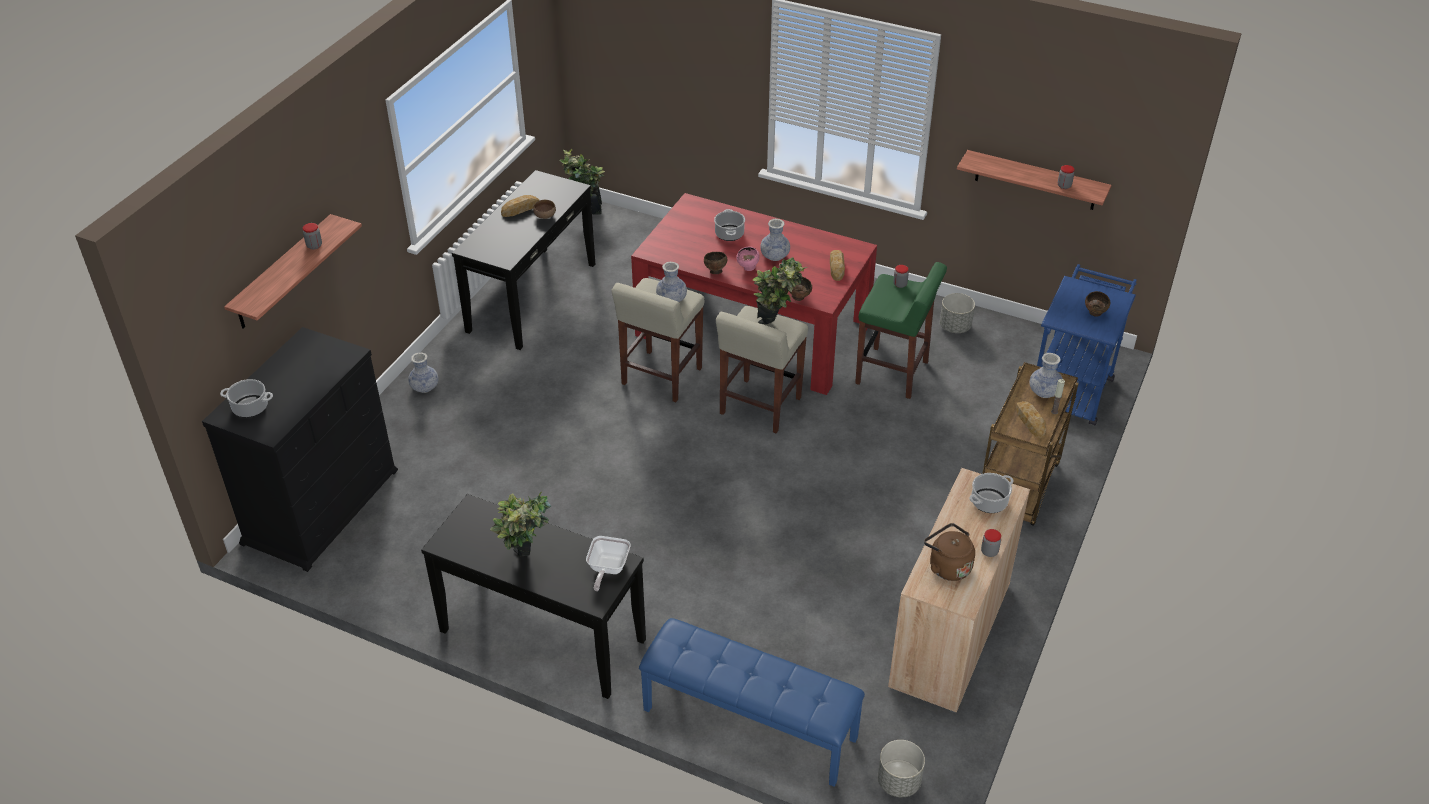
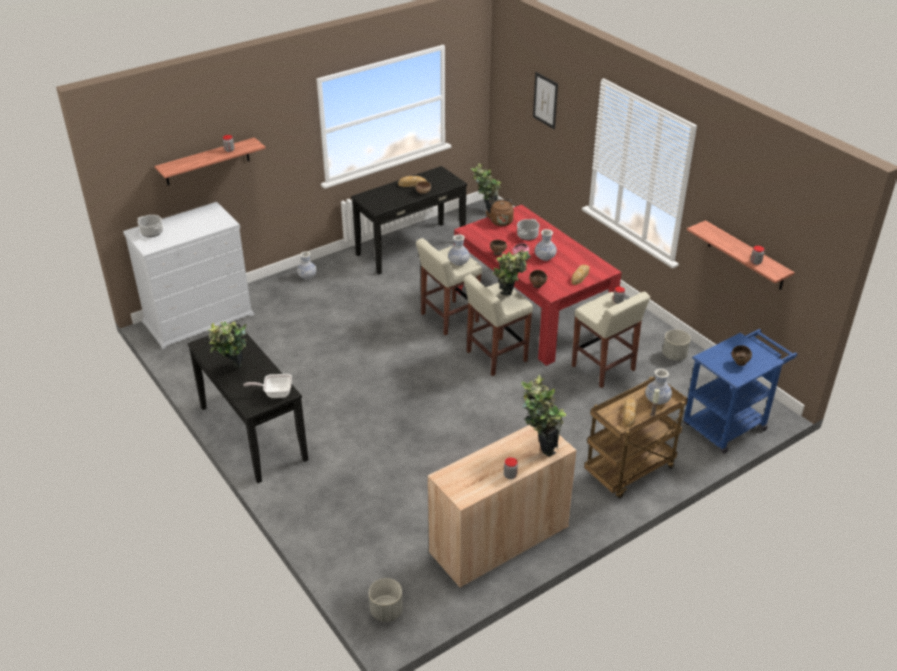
camera: 30 degrees right, 5 degrees down
black dresser [202,327,398,572] -> white dresser [123,202,255,349]
frying pan [586,536,631,591] -> frying pan turned 45 degrees clockwise [243,374,292,398]
blue bench [639,618,865,787] -> none
green stool [855,262,947,399] -> beige stool [572,291,650,388]
brown kettle [924,523,975,581] -> brown kettle moved to [486,199,514,226]
cooking pot [969,473,1014,513] -> potted plant [521,375,566,457]
none -> picture [533,72,558,129]

